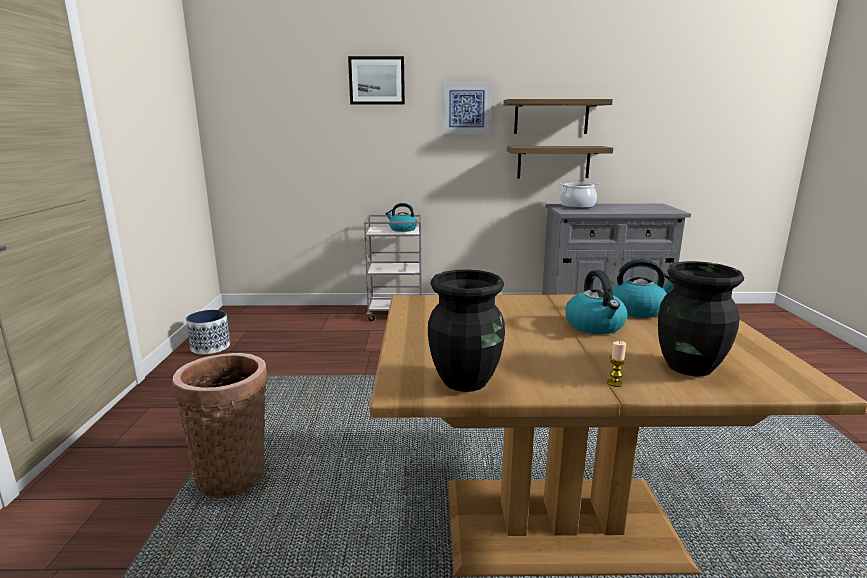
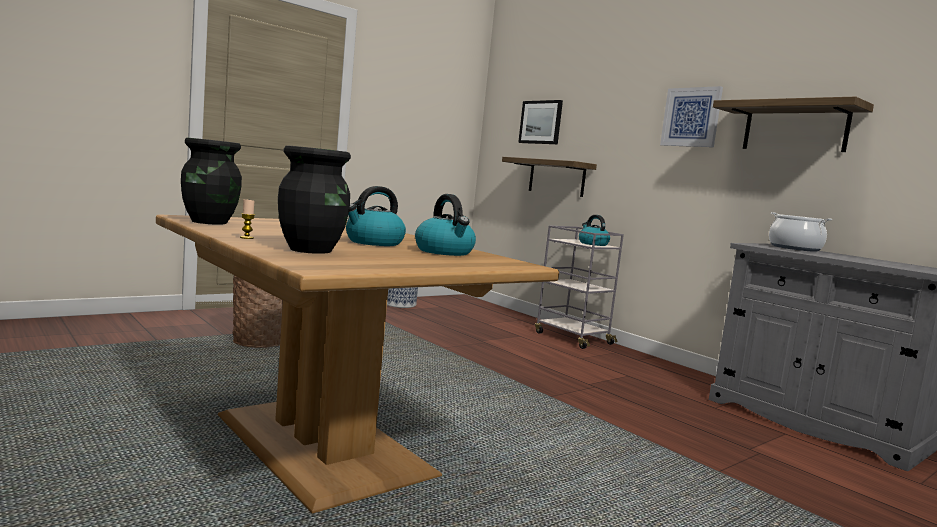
camera: 50 degrees right, 10 degrees down
picture [348,56,405,105] -> picture moved to [518,100,563,144]
shelf [507,146,613,178] -> shelf moved to [502,157,597,197]

